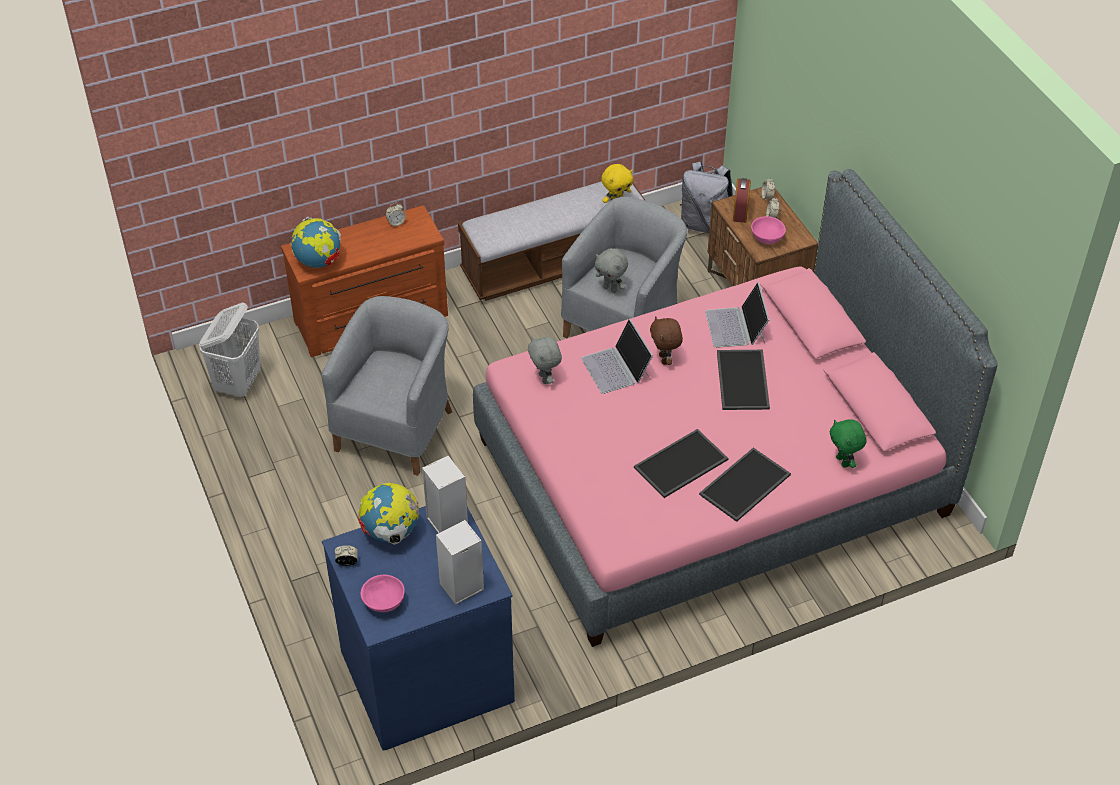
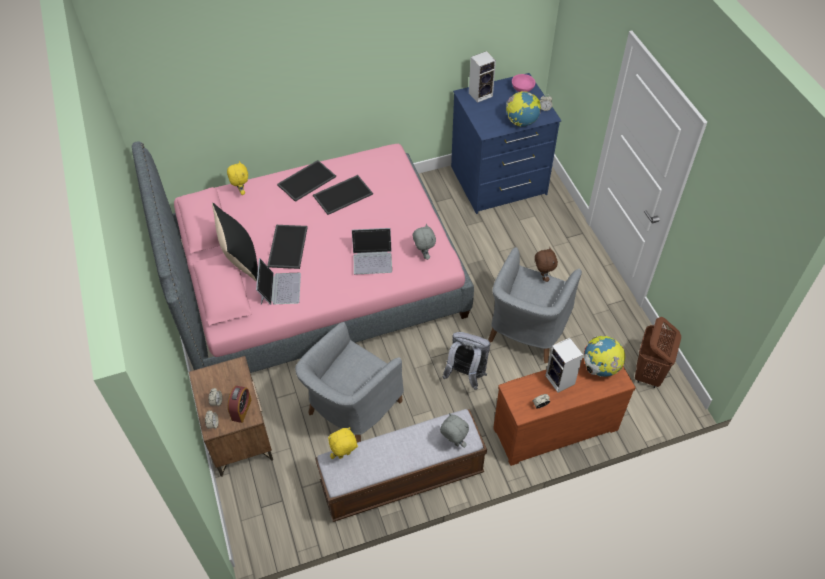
camera: 175 degrees left, 5 degrees up
white laundry basket [199,302,261,397] -> brown laundry basket [635,317,681,388]
speaker [422,455,468,533] -> speaker moved to [545,338,583,393]
laptop [581,319,653,394] -> laptop turned 105 degrees clockwise [352,228,392,275]
grey plush toy [595,248,628,293] -> grey plush toy moved to [440,413,469,448]
brown plush toy [650,316,683,365] -> brown plush toy moved to [535,247,558,282]
grey backpack [680,162,733,233] -> grey backpack moved to [443,332,490,390]
pink bowl [751,216,786,244] -> none
green plush toy [830,419,867,468] -> yellow plush toy [227,161,248,195]
none -> black pillow [212,203,258,281]

